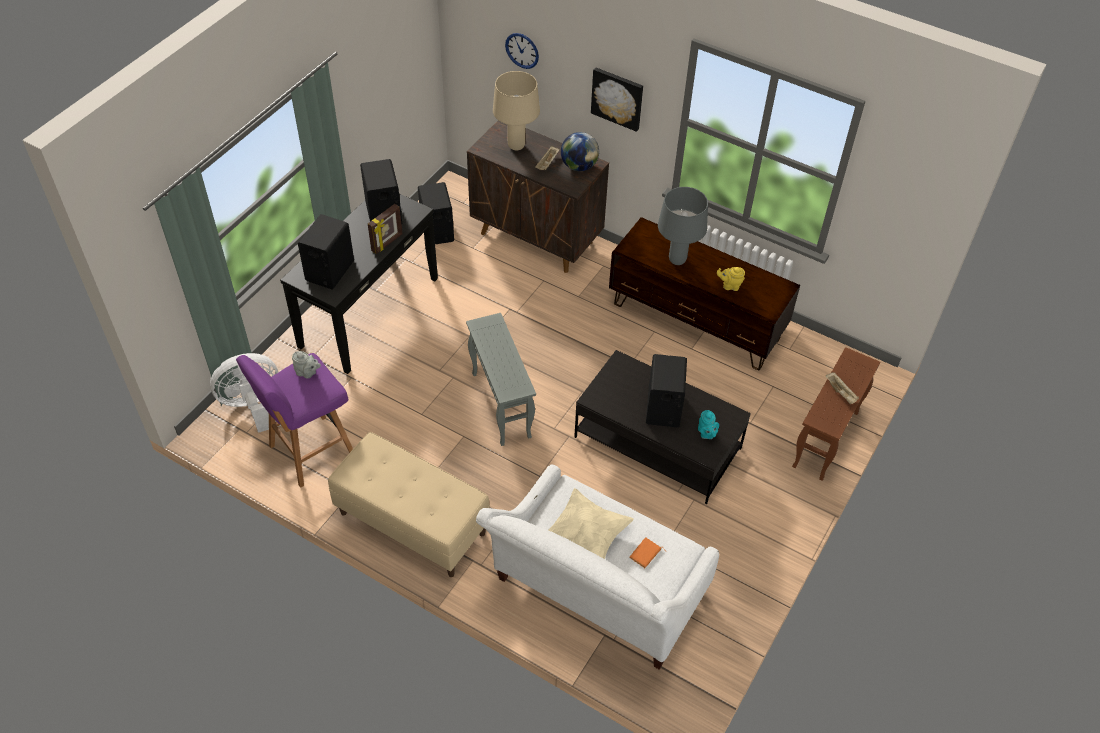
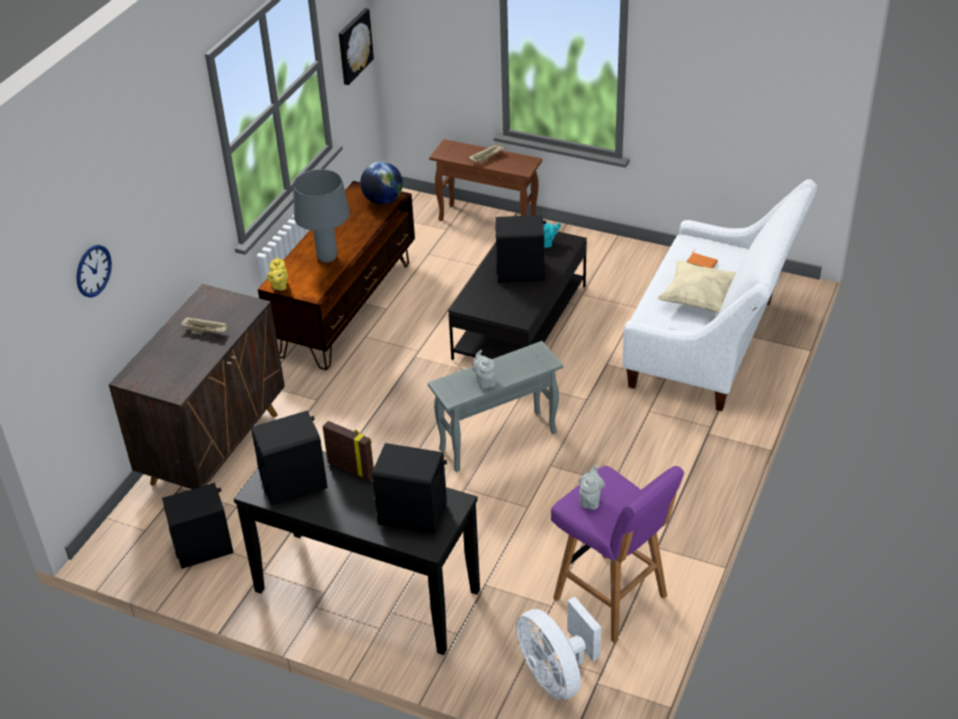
camera: 95 degrees left, 10 degrees down
beige bench [328,432,490,577] -> none
beige table lamp [493,71,540,151] -> none
globe [561,132,599,171] -> globe moved to [360,162,403,205]
picture [591,67,643,132] -> picture moved to [339,8,374,85]
yellow teapot [717,267,745,291] -> yellow teapot moved to [267,257,288,291]
none -> grey teapot [472,350,496,389]

